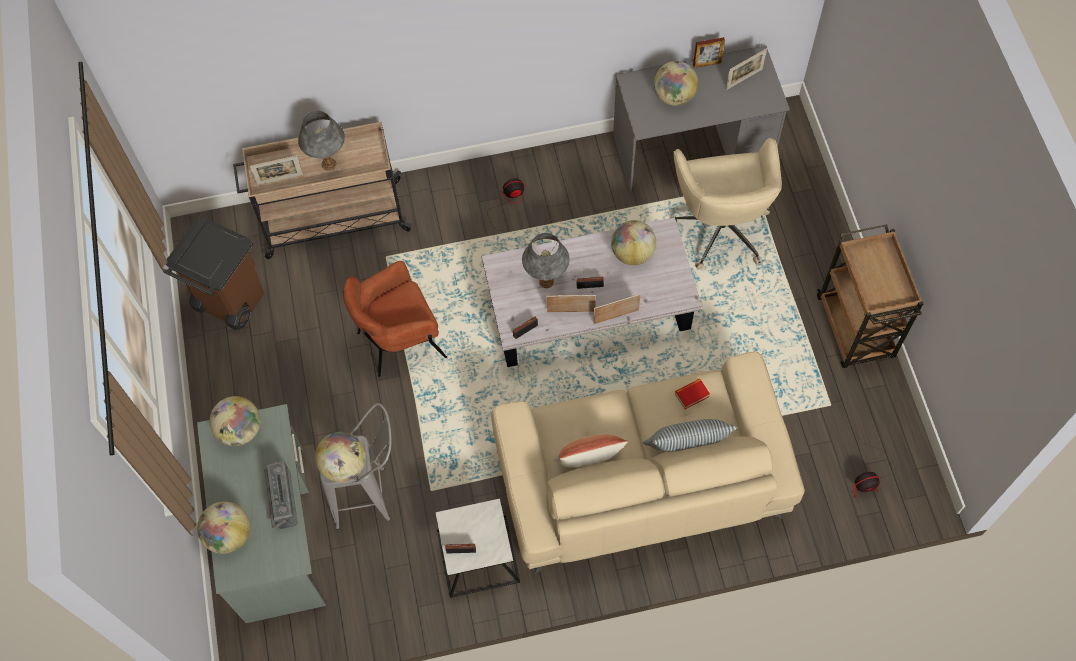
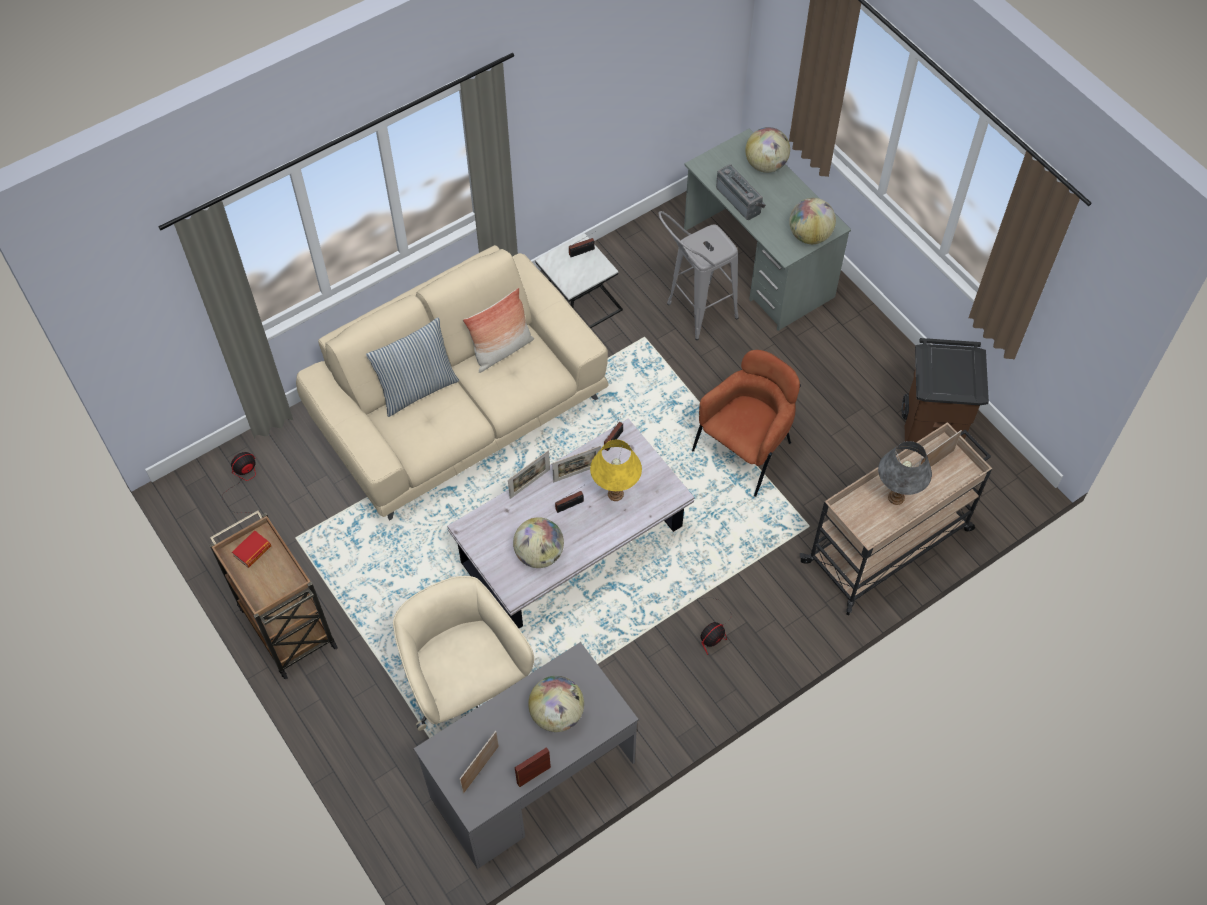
camera: 155 degrees right, 5 degrees down
globe [315,432,366,482] -> none
grey table lamp [522,233,570,288] -> yellow table lamp [590,439,642,501]
book [675,379,710,409] -> book moved to [232,531,271,568]

